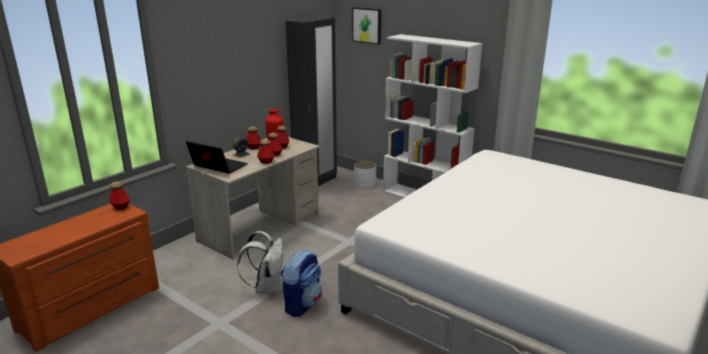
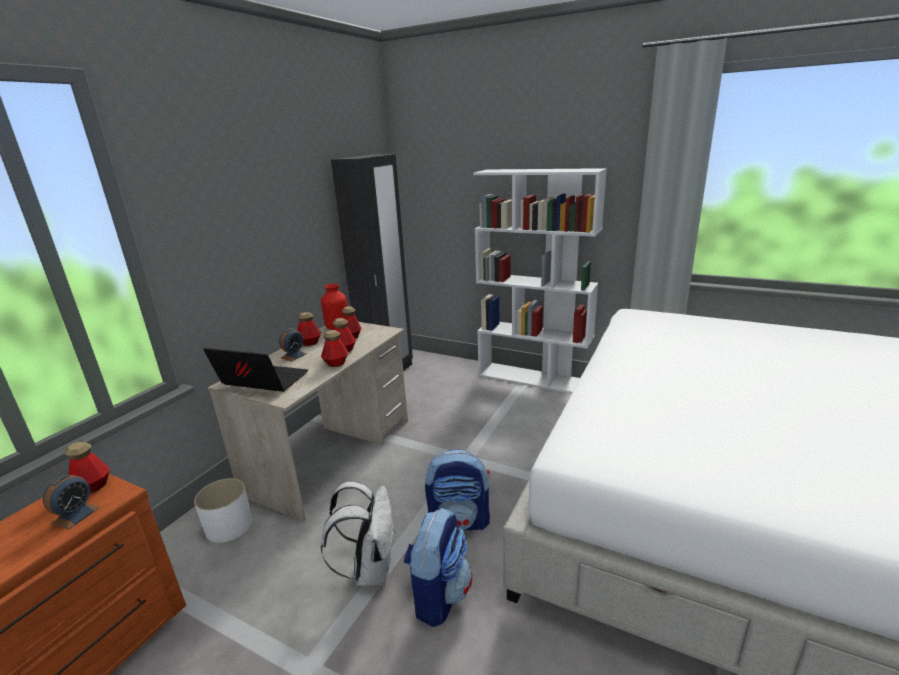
camera: 10 degrees left, 0 degrees up
picture [352,7,381,45] -> none
white planter [354,161,376,188] -> white planter moved to [194,478,252,543]
none -> alarm clock [43,474,100,530]
none -> backpack [425,449,490,531]

